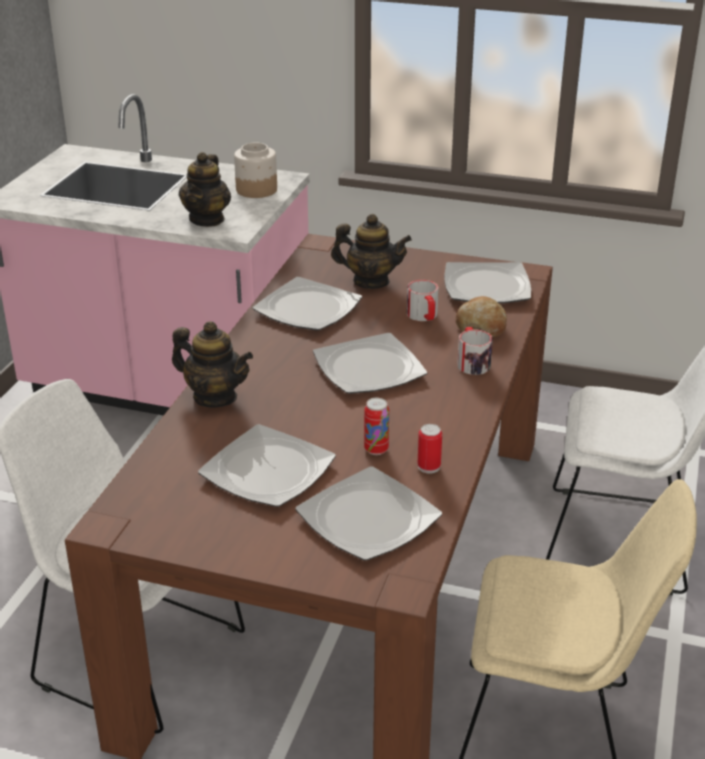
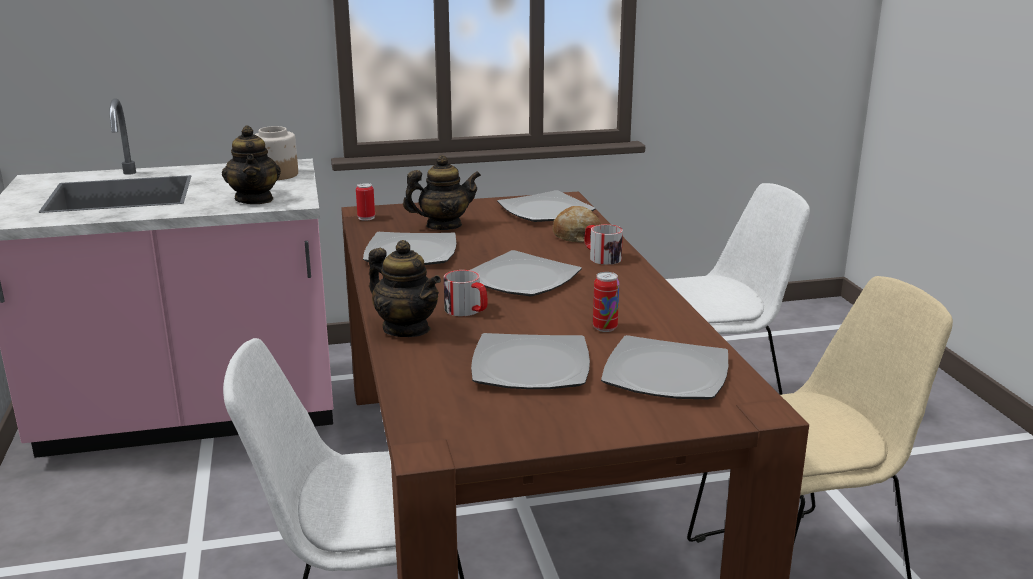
camera: 30 degrees left, 10 degrees down
teapot [172,321,253,408] -> teapot turned 45 degrees clockwise [368,240,441,337]
mug [406,280,438,321] -> mug moved to [444,270,488,316]
can [418,424,442,474] -> can moved to [356,183,375,220]

